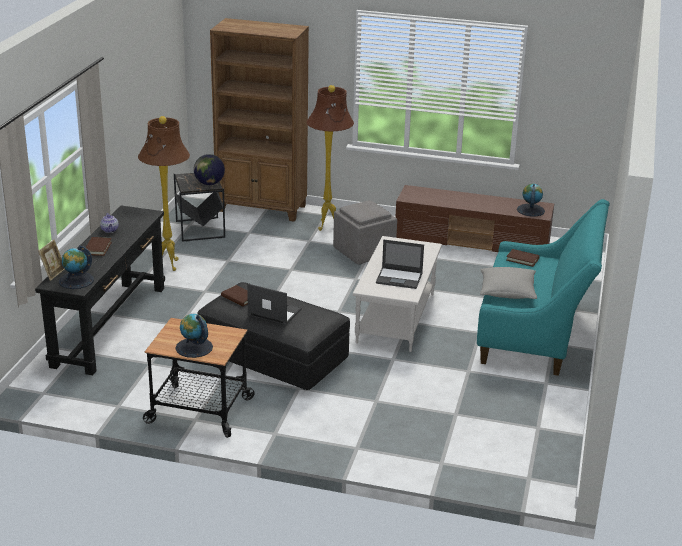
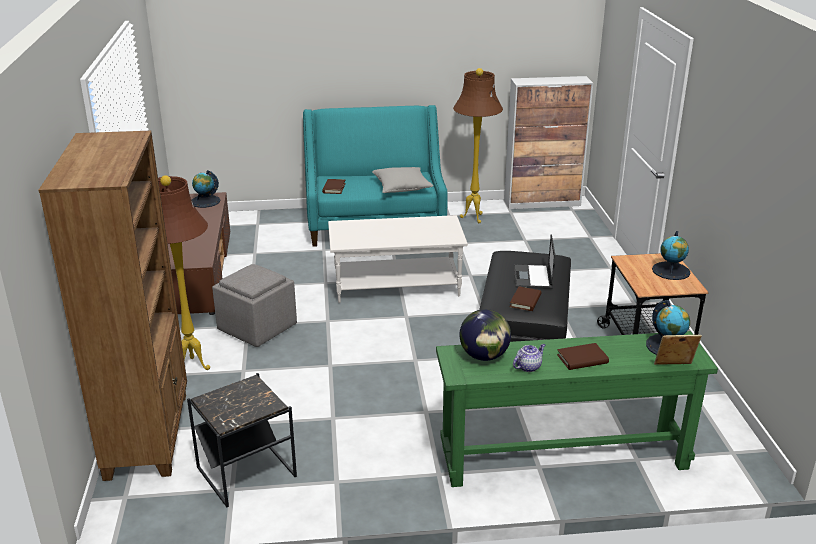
camera: 110 degrees left, 0 degrees up
black console table [35,205,165,375] -> green console table [436,331,718,487]
brown floor lamp [138,116,190,271] -> brown floor lamp moved to [453,68,503,224]
globe [194,154,225,185] -> globe moved to [459,309,511,361]
laptop [376,239,424,289] -> none
none -> cabinet [504,76,593,209]

